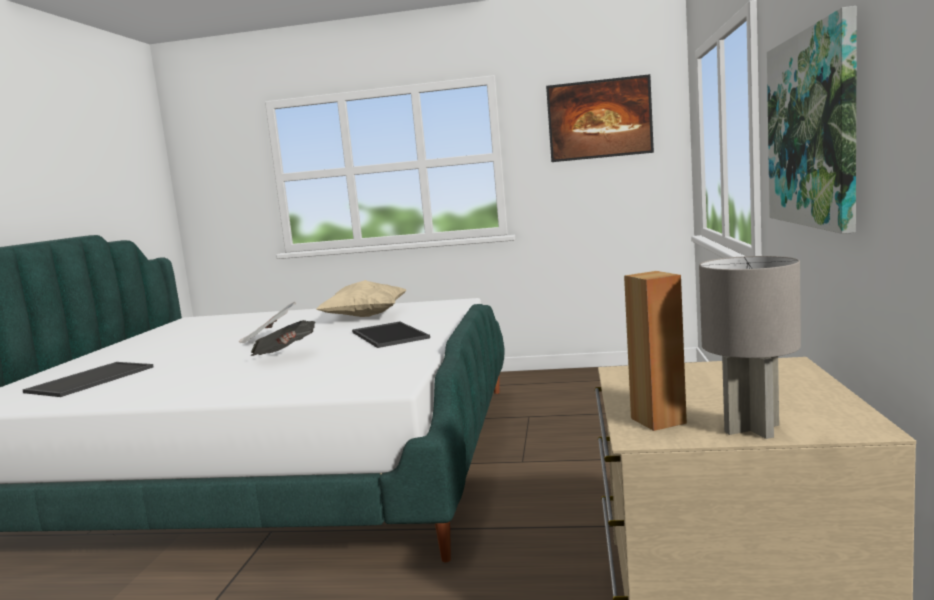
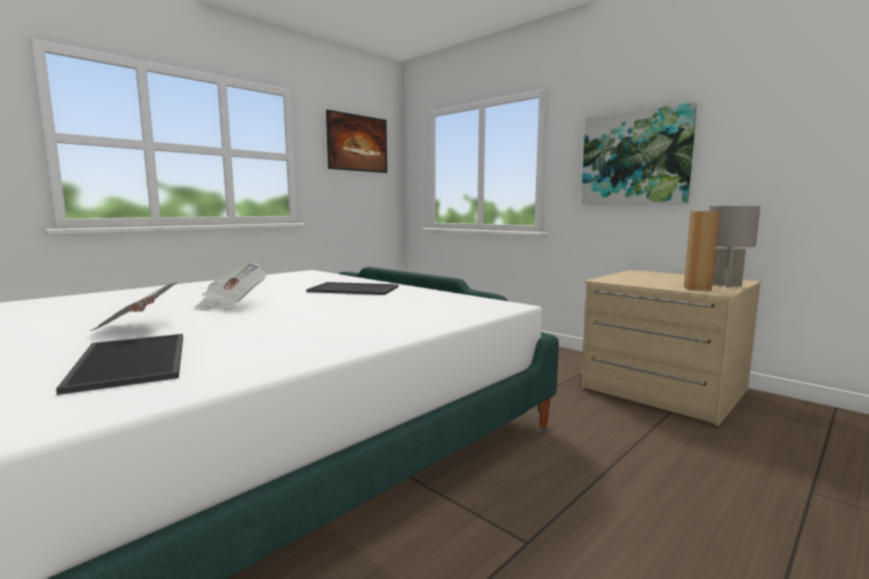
camera: 55 degrees left, 0 degrees up
newspaper [250,320,315,356] -> newspaper moved to [90,279,180,331]
beige pillow [317,280,406,317] -> none

